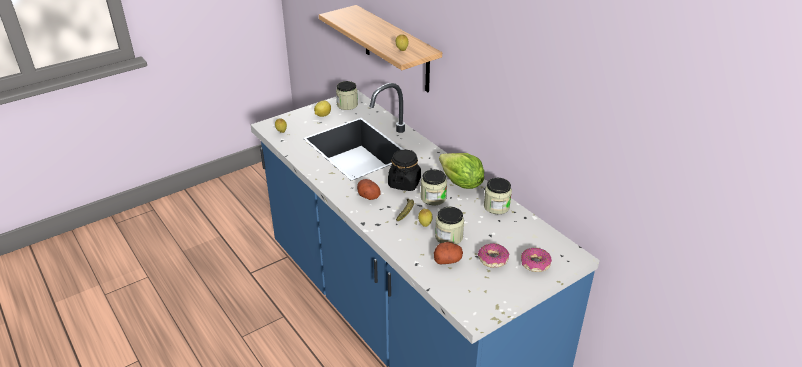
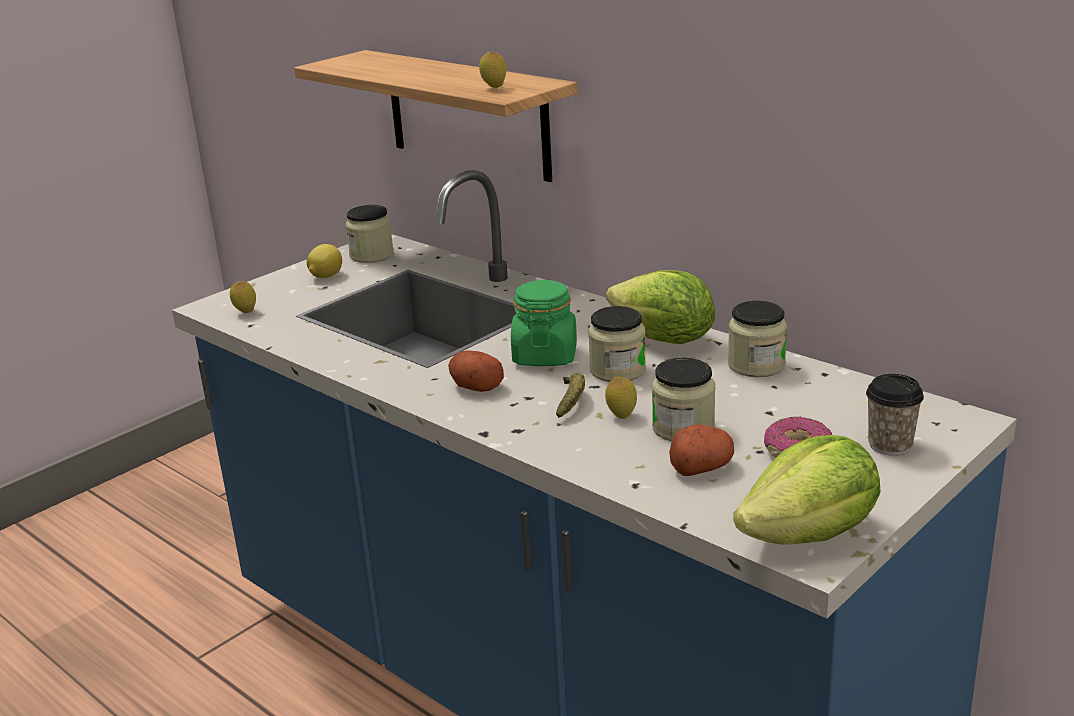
camera: 10 degrees left, 10 degrees down
black jar [388,150,421,191] -> green jar [511,280,577,366]
donut [521,248,552,272] -> cup [866,374,924,456]
none -> lettuce [733,435,881,545]

